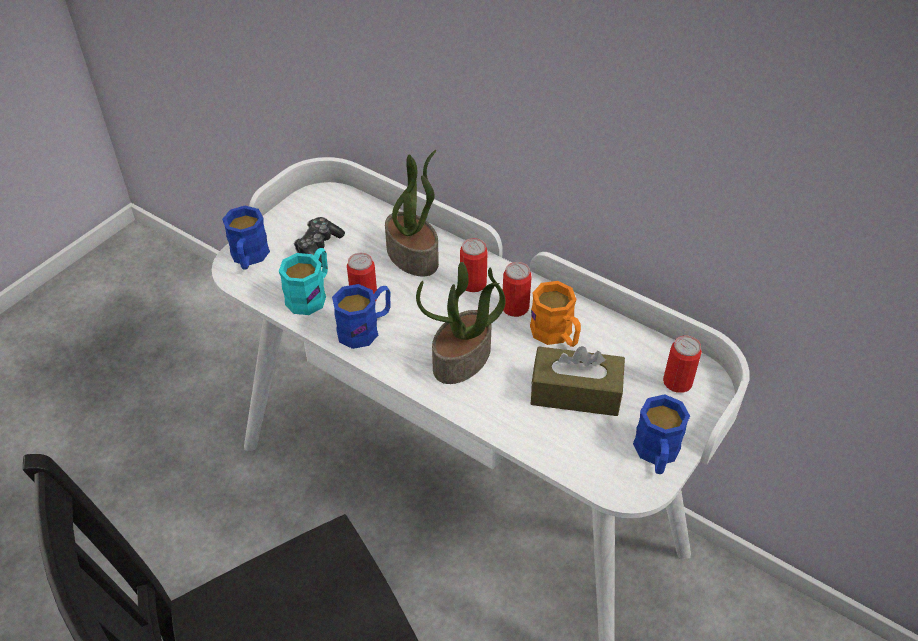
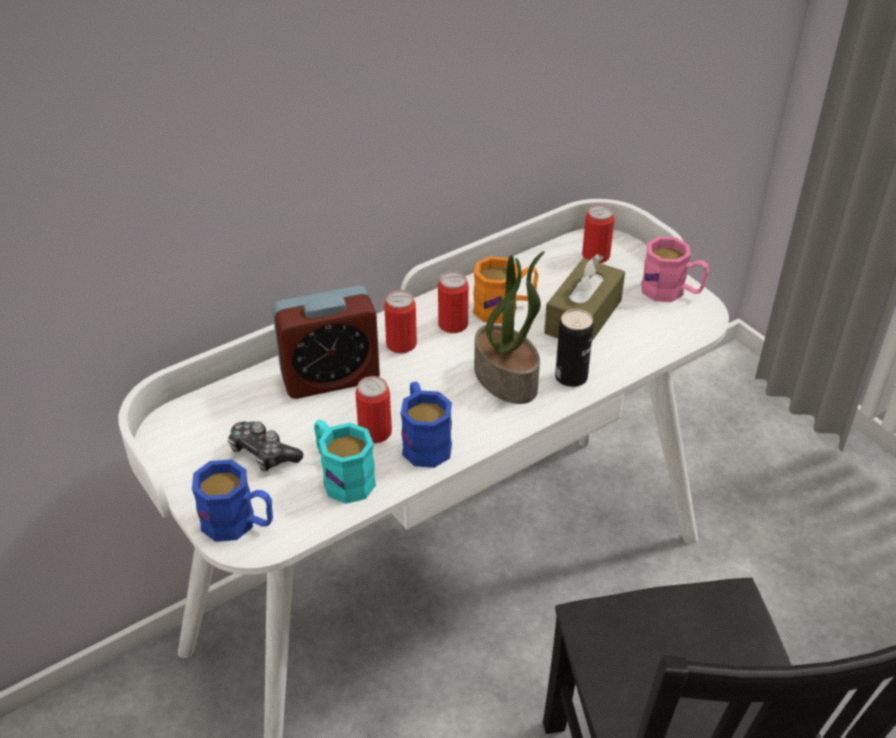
camera: 70 degrees left, 5 degrees down
potted plant [385,150,439,277] -> alarm clock [272,286,380,399]
blue mug [633,394,690,474] -> pink mug [641,237,709,302]
none -> can [555,309,594,387]

